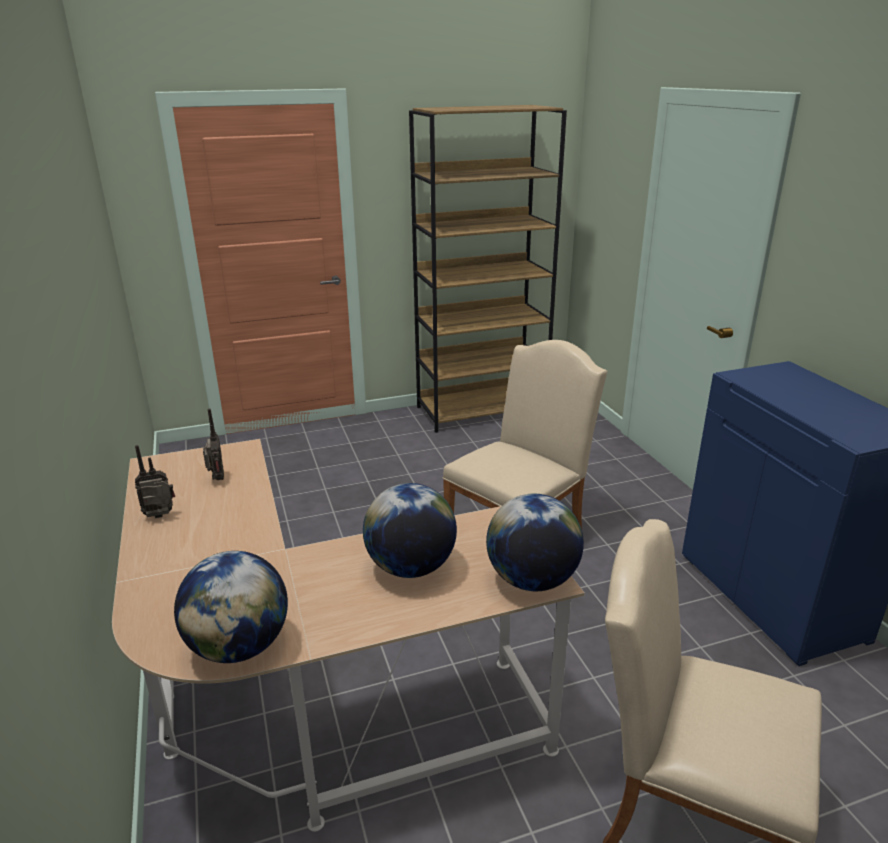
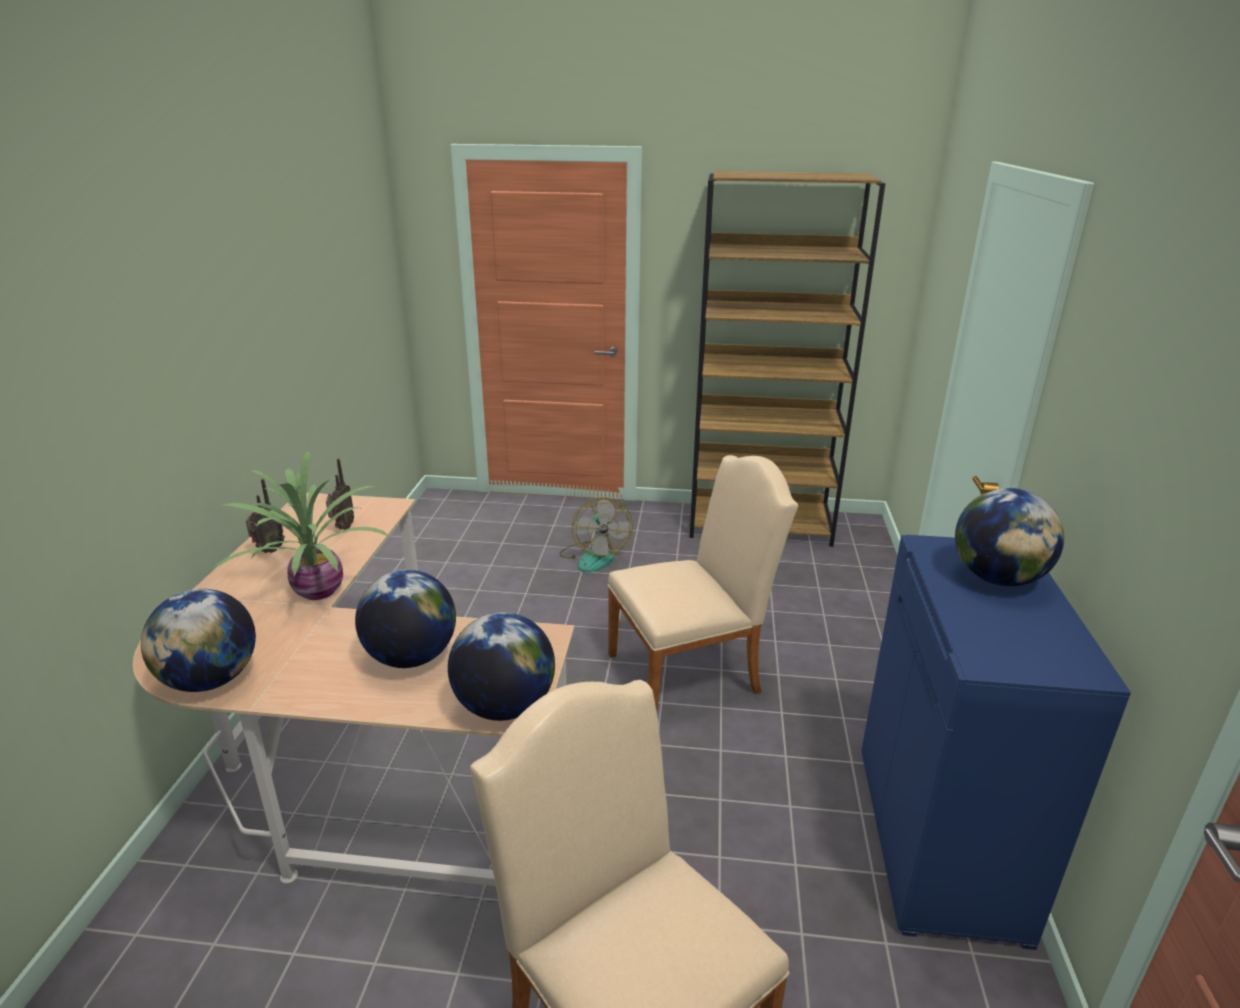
camera: 25 degrees right, 0 degrees up
radio [135,445,175,518] -> radio turned 120 degrees clockwise [246,479,285,553]
none -> potted plant [211,452,388,600]
none -> fan [559,498,633,573]
none -> globe [955,488,1064,586]

